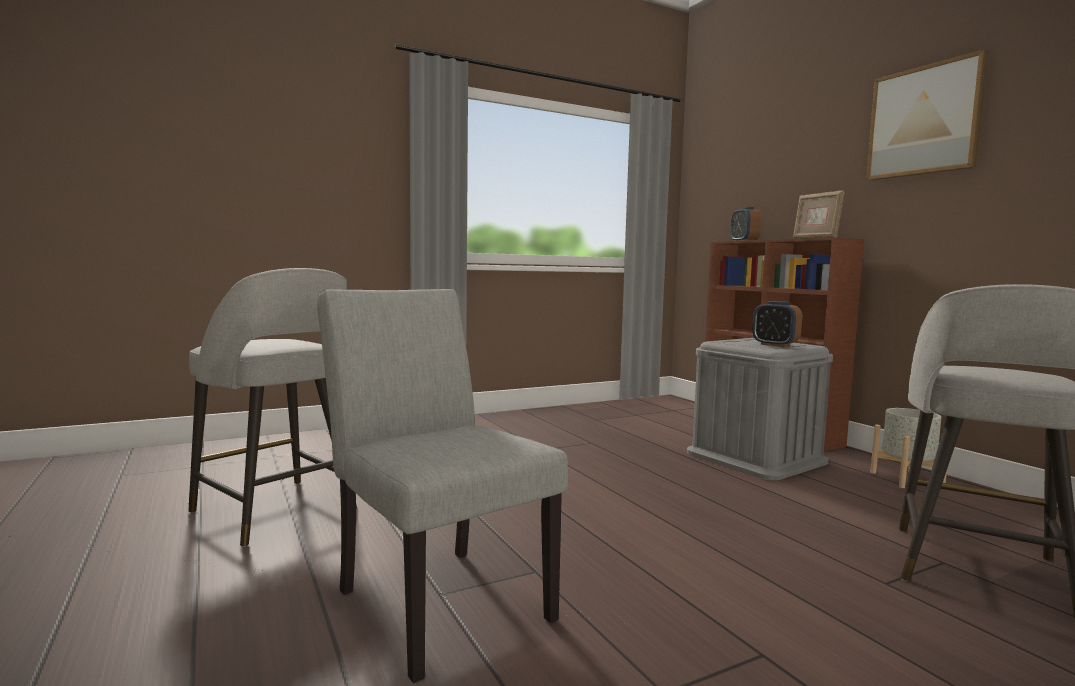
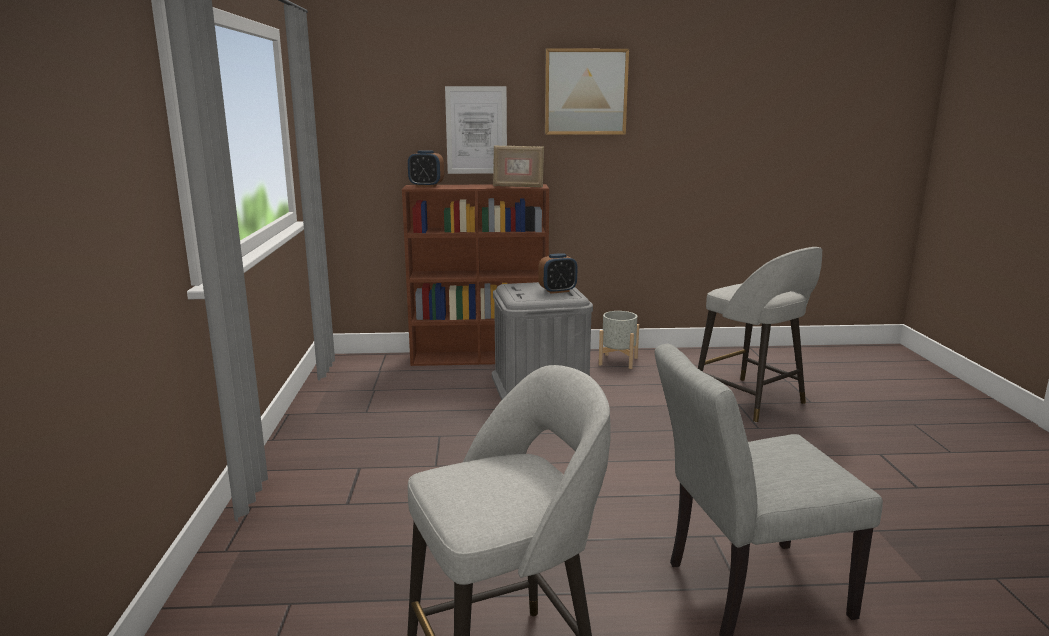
camera: 65 degrees left, 10 degrees up
none -> picture [445,86,507,174]

